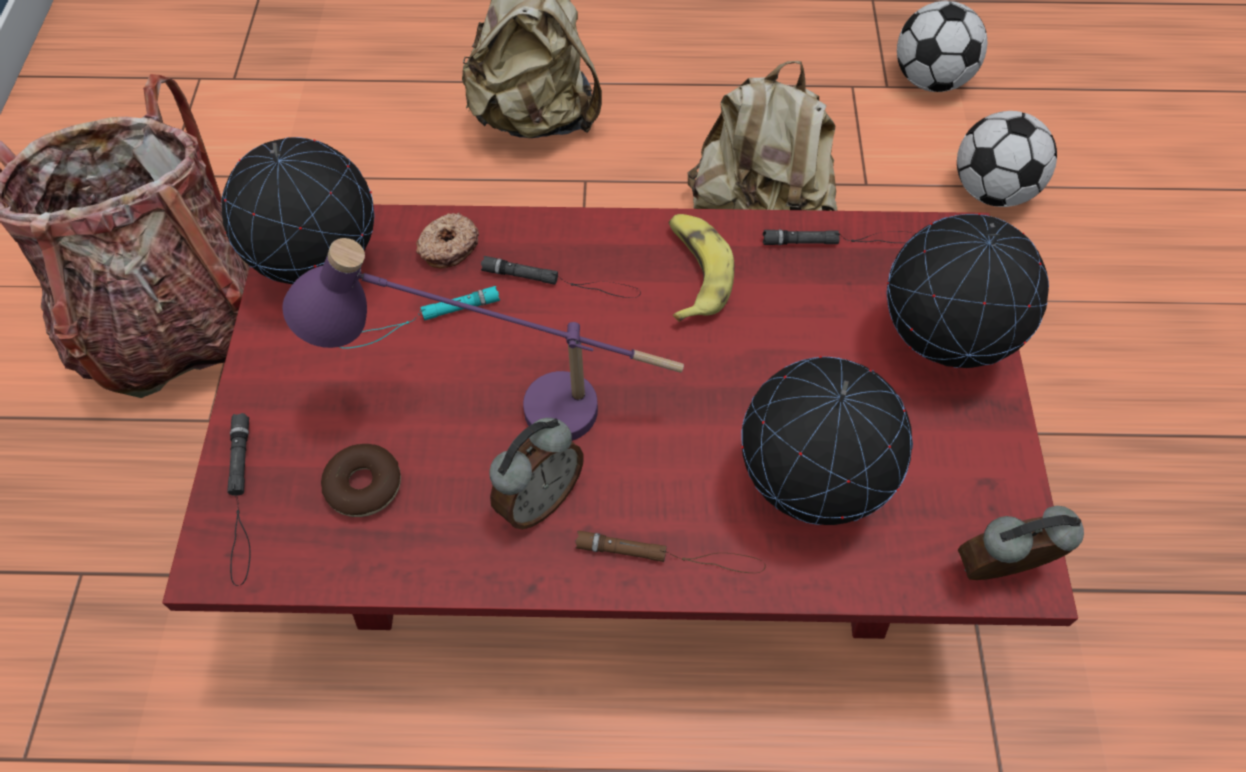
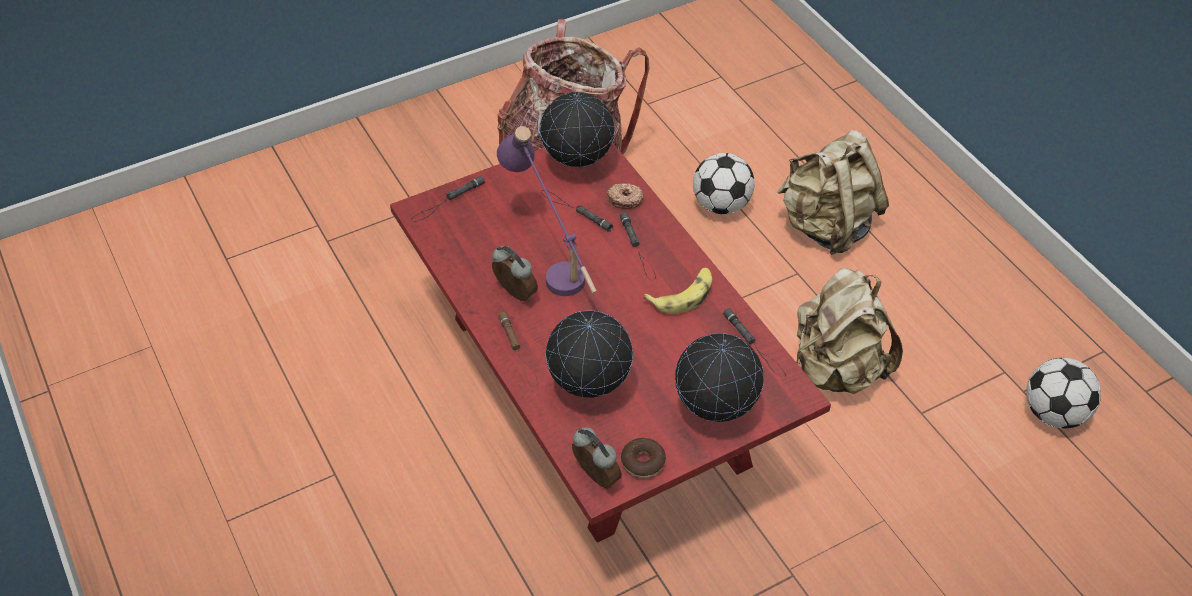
camera: 60 degrees right, 10 degrees down
donut [321,444,401,517] -> donut moved to [621,438,666,478]
turquoise flashlight [340,286,500,349] -> black flashlight [541,190,613,232]
alarm clock [489,418,583,530] -> alarm clock turned 150 degrees counterclockwise [492,246,538,301]
football [957,111,1057,207] -> football moved to [693,153,755,214]

